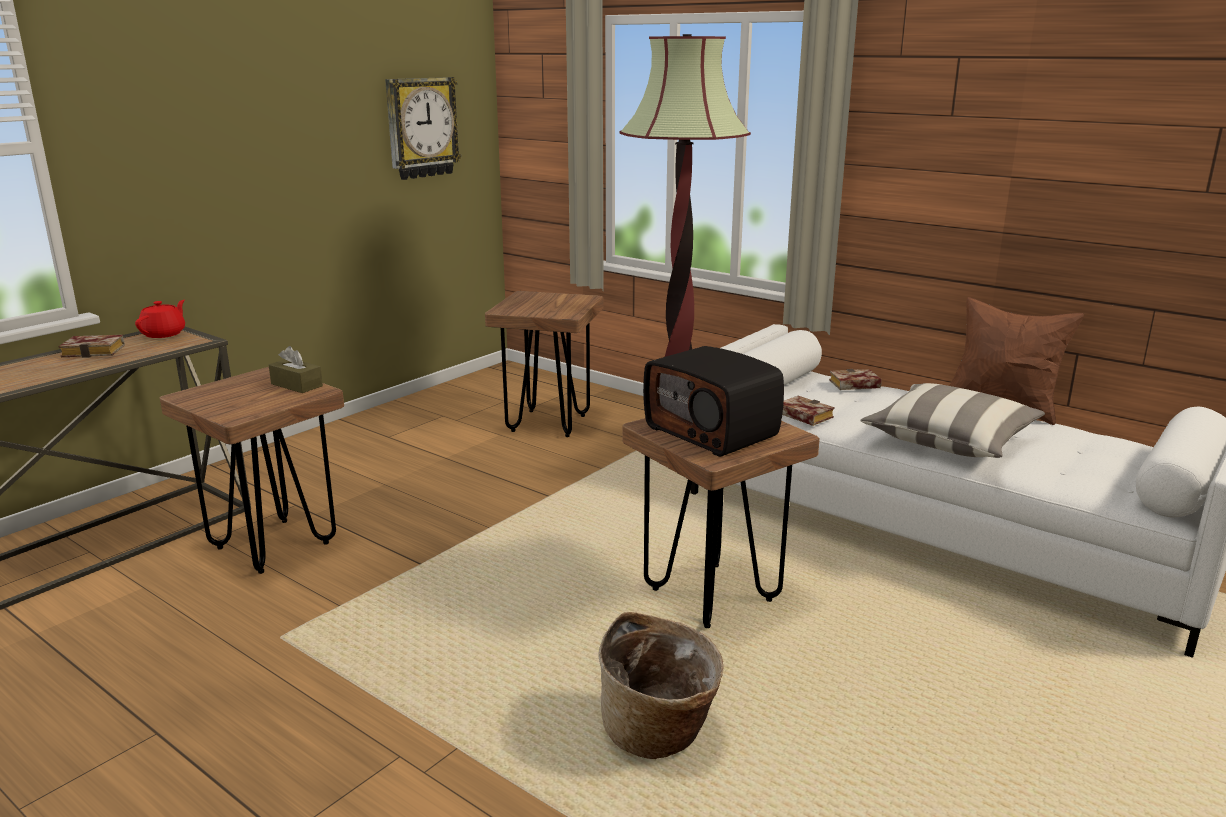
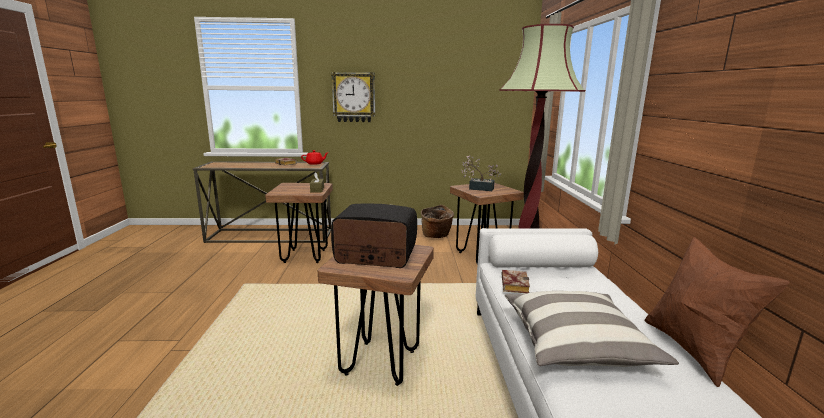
camera: 50 degrees right, 5 degrees down
wall clock [385,77,462,180] -> wall clock moved to [331,72,375,122]
basket [598,612,724,759] -> basket moved to [421,205,454,238]
radio [643,346,784,457] -> radio turned 90 degrees clockwise [331,204,417,268]
book [829,369,882,390] -> none
none -> potted plant [462,155,501,191]

